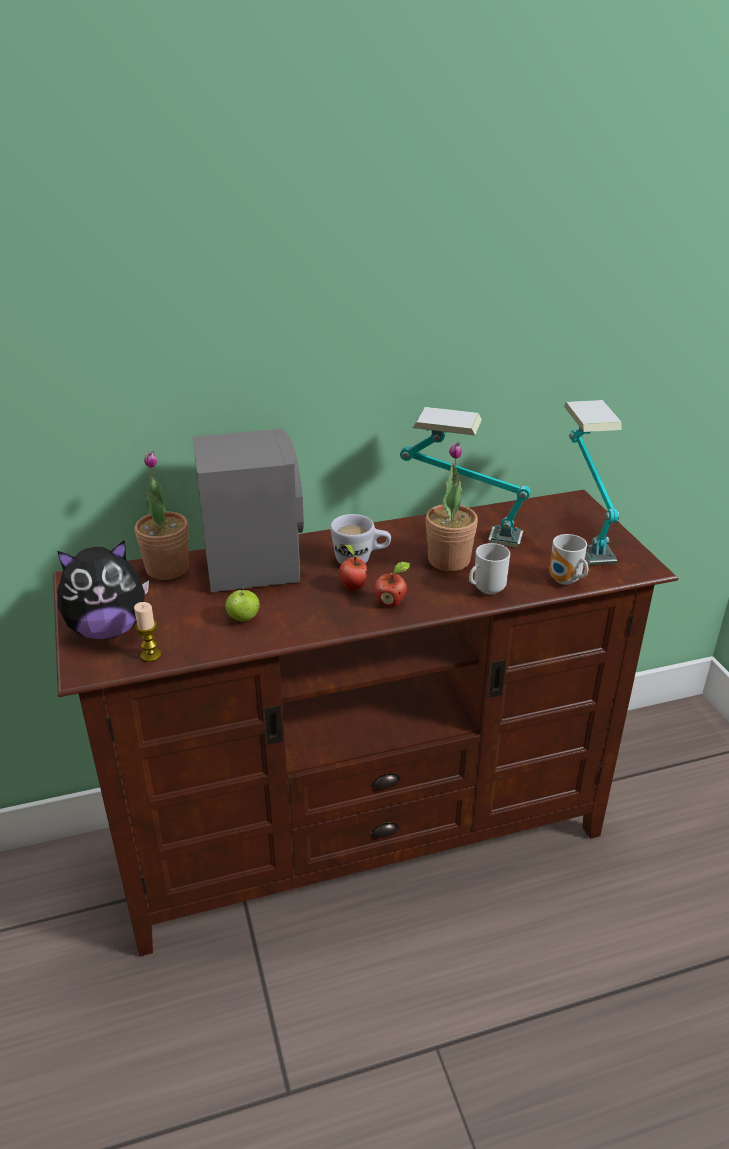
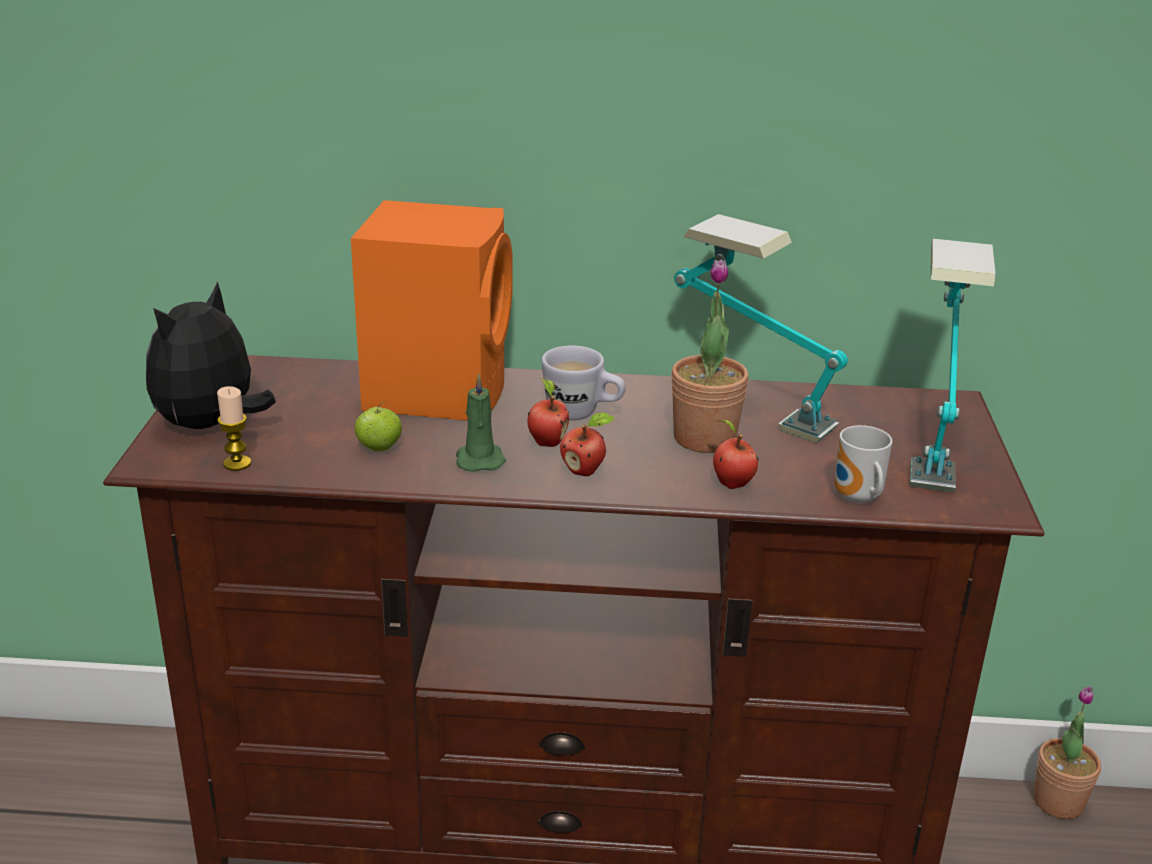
camera: 20 degrees right, 5 degrees down
plush toy [57,541,149,639] -> plush toy turned 120 degrees clockwise [146,281,276,429]
potted plant [135,451,189,580] -> potted plant moved to [1034,686,1101,819]
grey speaker [193,428,304,592] -> orange speaker [351,200,513,421]
mug [469,543,510,595] -> apple [713,420,758,489]
none -> green candle [456,373,506,472]

